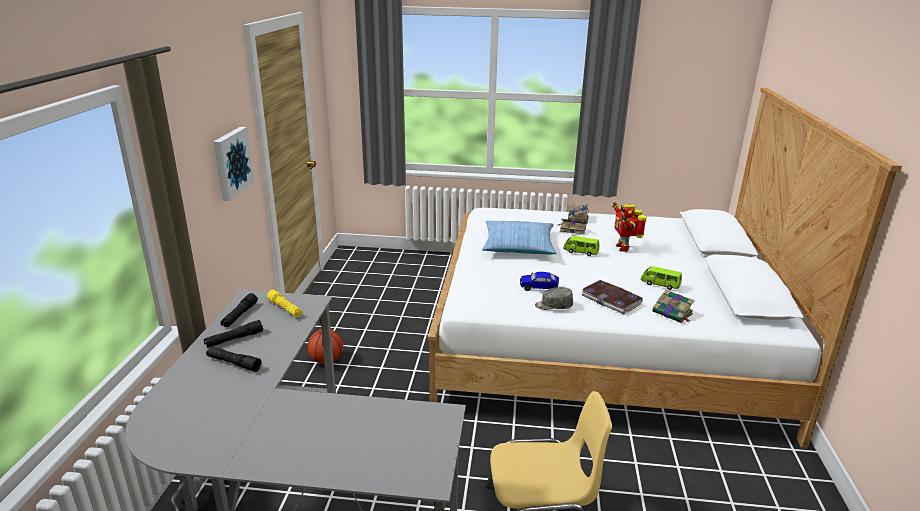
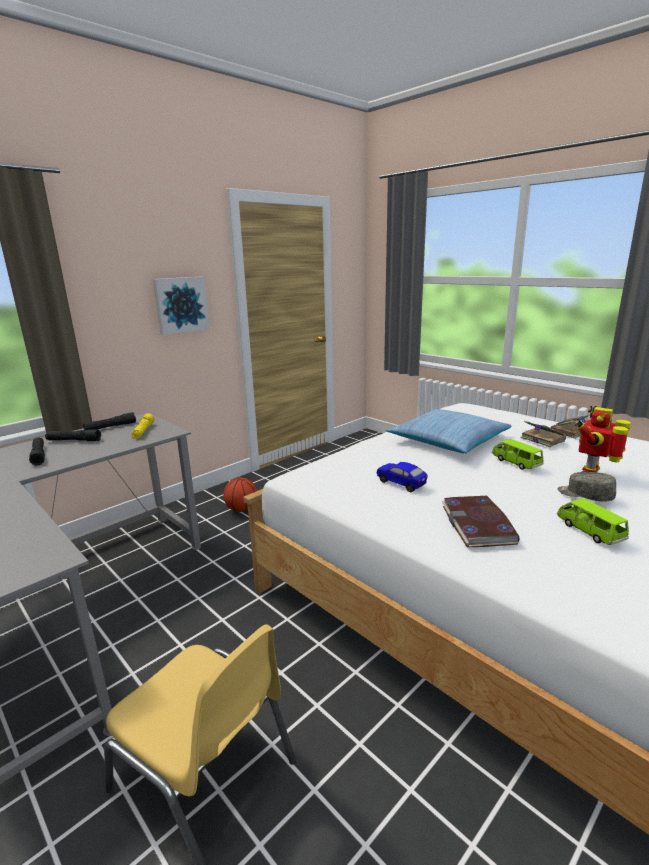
camera: 40 degrees right, 5 degrees down
grey cap [535,287,573,310] -> grey cap moved to [558,472,616,502]
book [653,290,695,323] -> none

